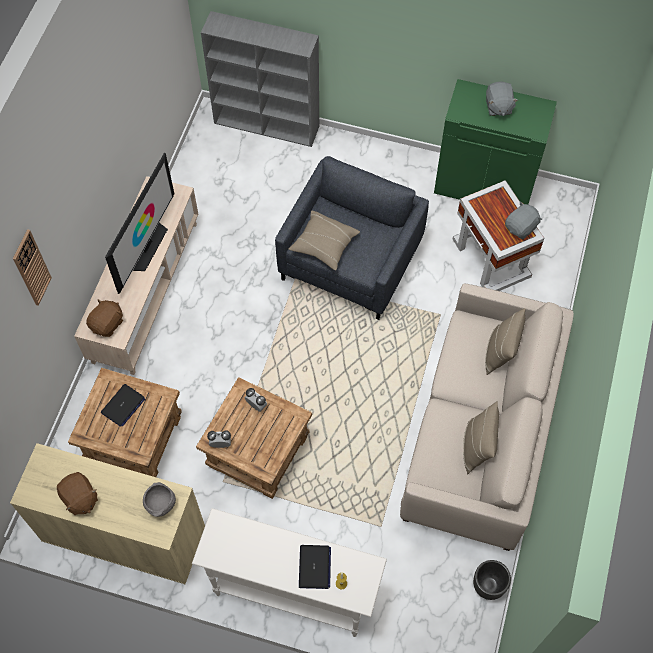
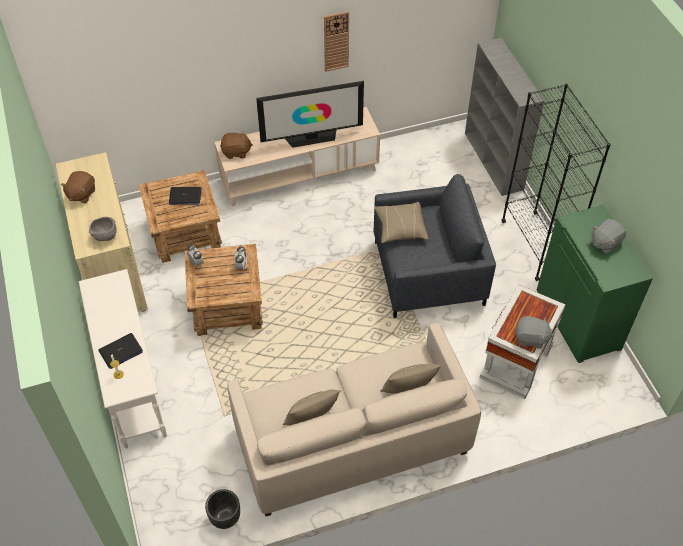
camera: 55 degrees right, 10 degrees down
wall clock [13,229,52,306] -> wall clock moved to [324,11,349,72]
none -> black bookcase [502,84,611,281]

